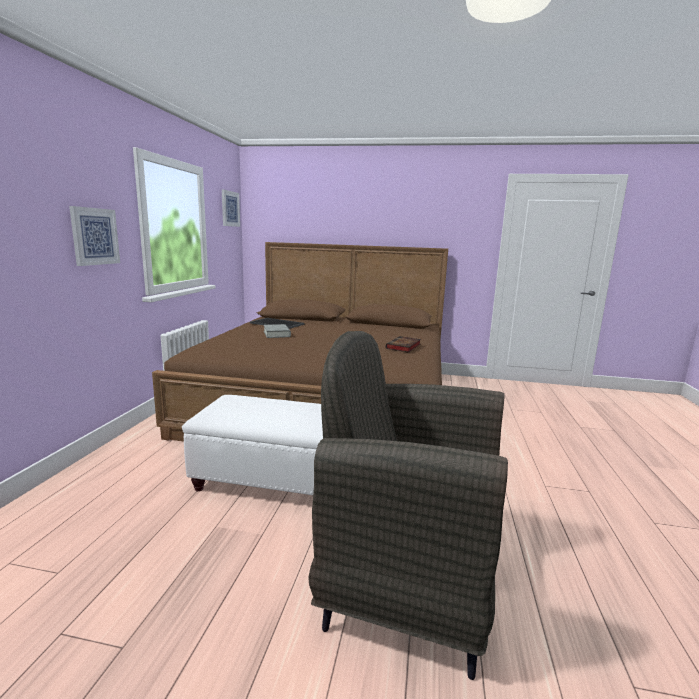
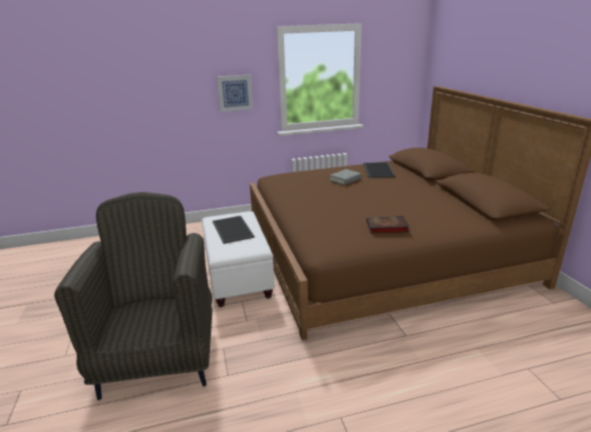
camera: 65 degrees right, 10 degrees up
picture [222,190,240,227] -> none
none -> tray [213,216,255,244]

